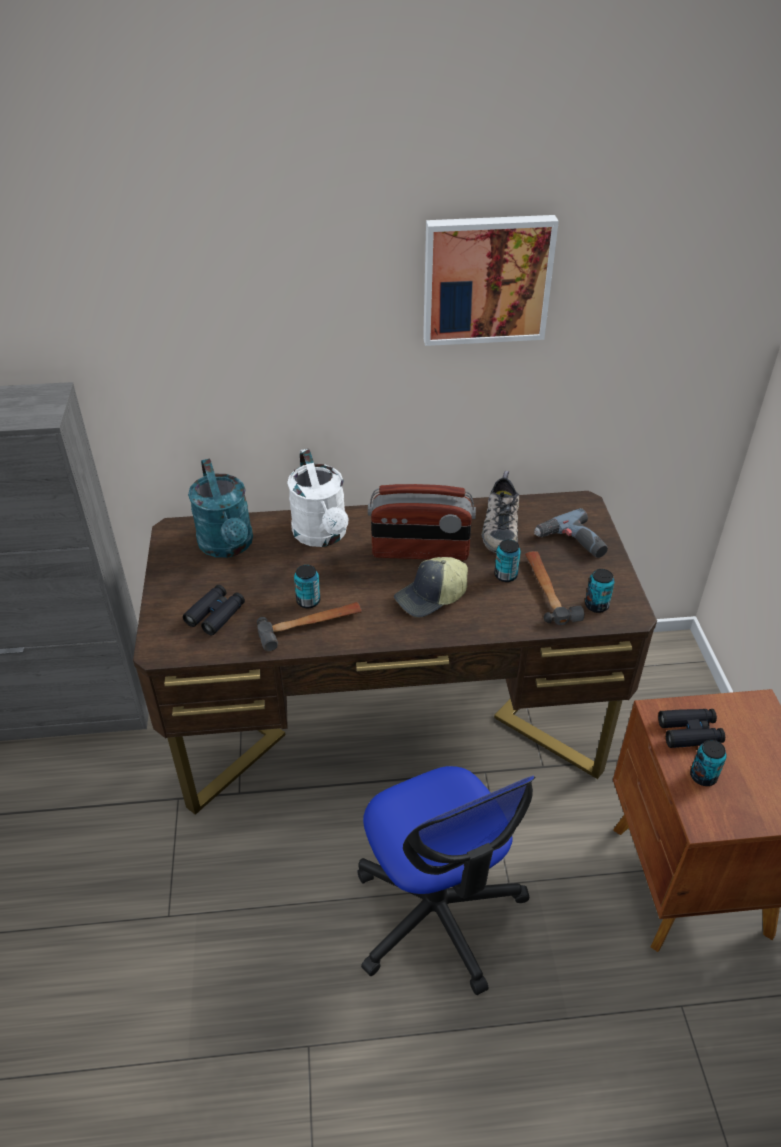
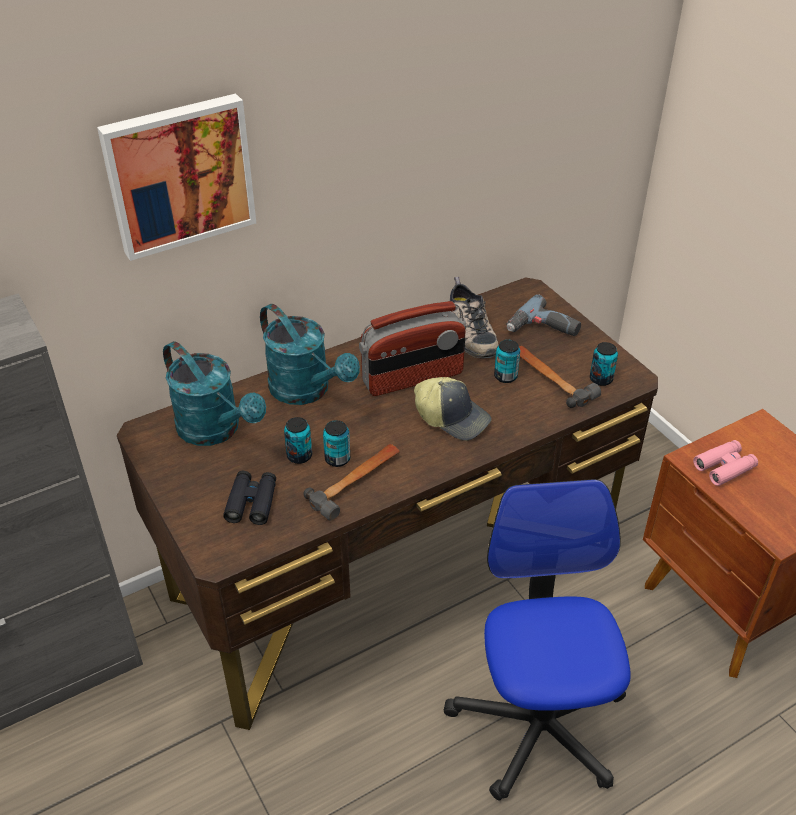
camera: 25 degrees left, 0 degrees up
white watering can [287,449,348,547] -> turquoise watering can [260,304,360,405]
office chair [358,766,536,995] -> office chair turned 135 degrees counterclockwise [443,479,631,801]
cap [394,557,468,618] -> cap turned 90 degrees counterclockwise [414,377,492,441]
picture [423,215,559,346] -> picture moved to [97,94,256,261]
black binoculars [658,709,725,748] -> pink binoculars [693,440,758,486]
can [690,740,727,786] -> can moved to [284,417,312,464]

